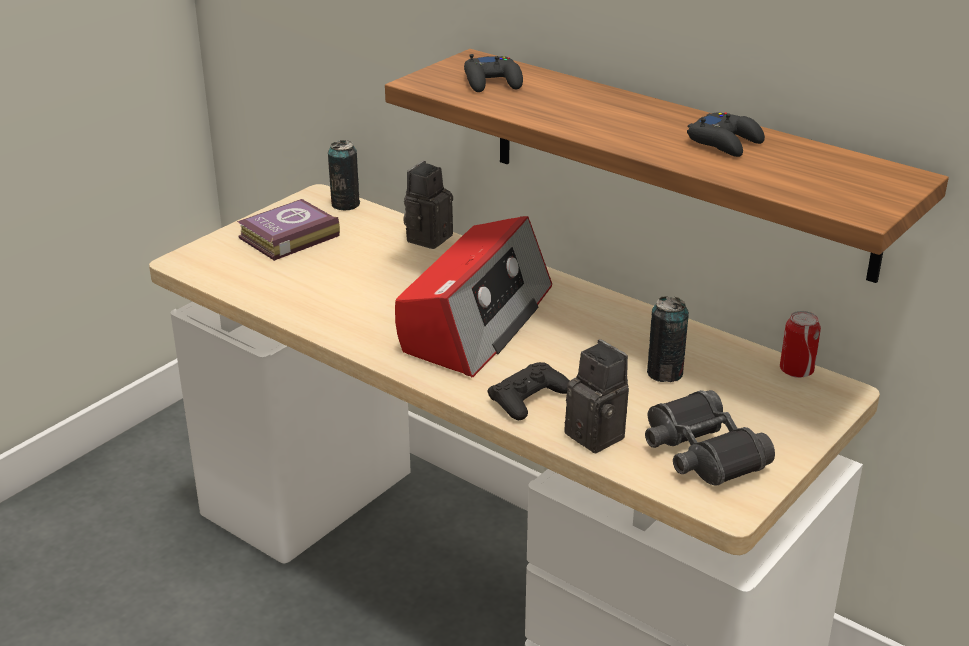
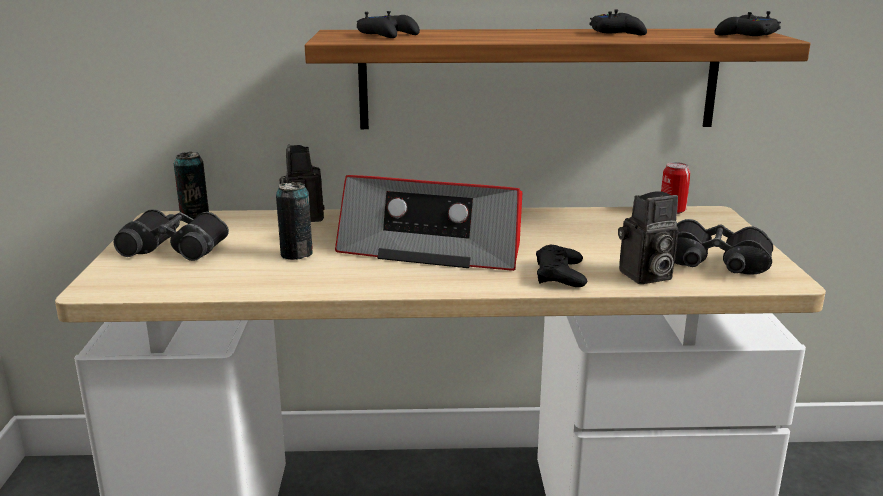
camera: 40 degrees left, 10 degrees down
book [237,199,340,261] -> black binoculars [114,209,229,261]
radio [395,216,552,377] -> radio turned 120 degrees clockwise [335,175,522,271]
camera [565,339,629,453] -> camera turned 150 degrees clockwise [618,191,679,284]
can [647,296,689,382] -> can moved to [276,181,313,260]
none -> black game controller [714,11,781,36]

